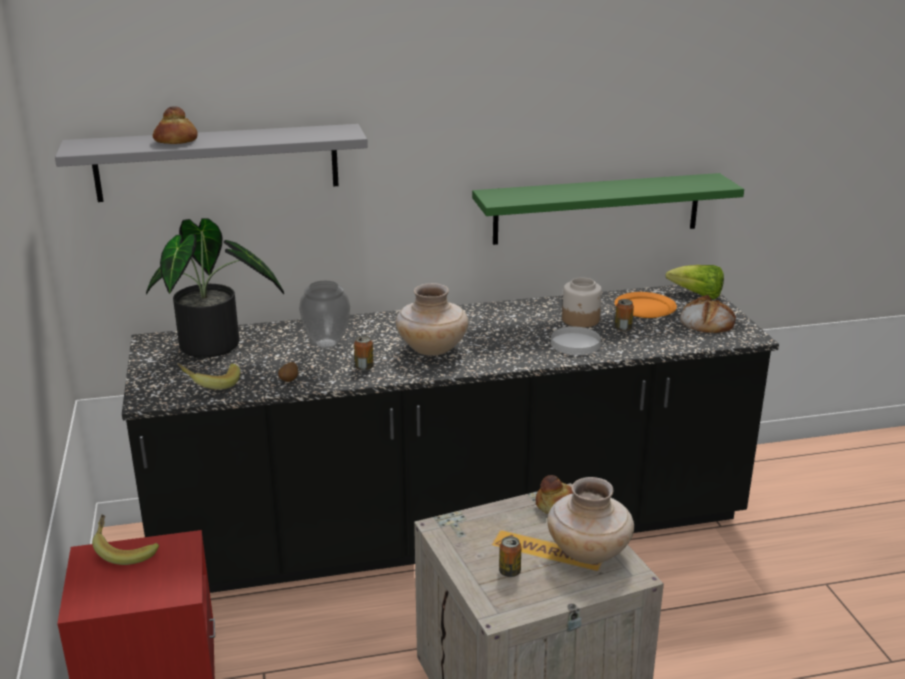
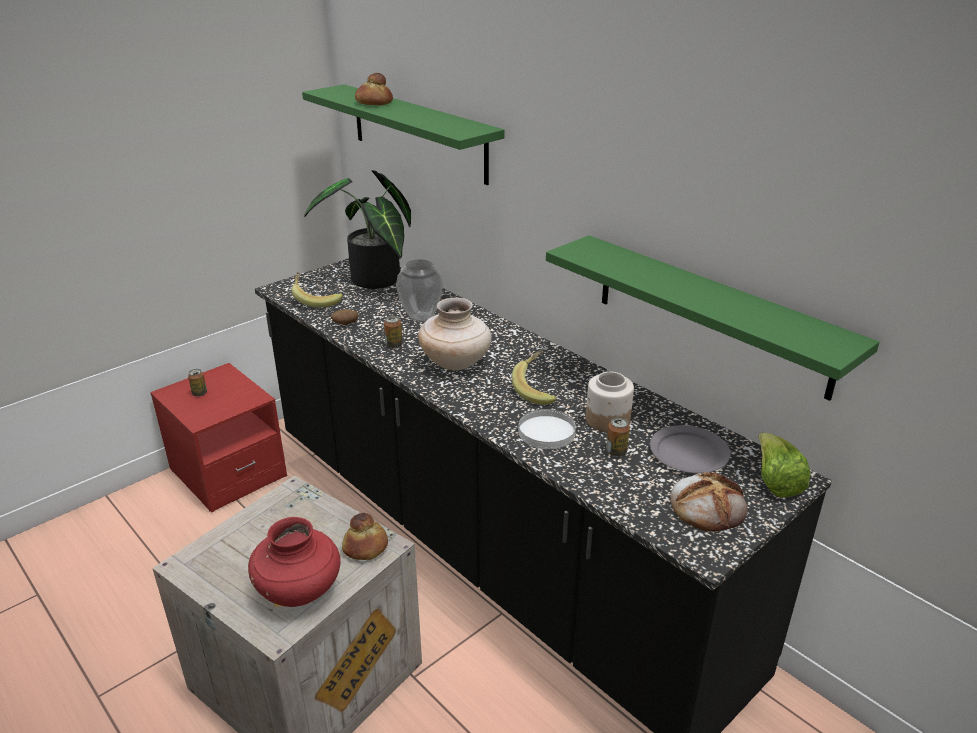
camera: 60 degrees right, 5 degrees up
grey shelf [55,124,368,202] -> green shelf [302,84,505,185]
banana [92,515,159,565] -> banana moved to [512,350,557,405]
can [499,536,521,577] -> can moved to [188,369,207,397]
beige vase [547,477,634,564] -> red vase [248,517,340,607]
orange plate [615,292,677,318] -> grey plate [650,425,731,473]

